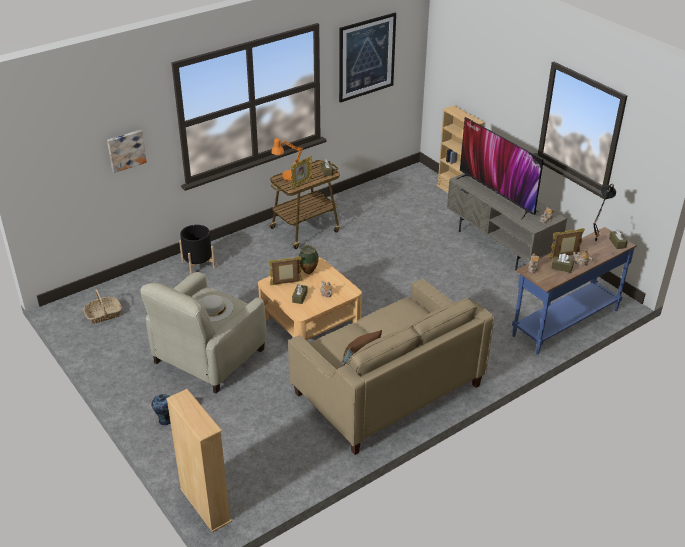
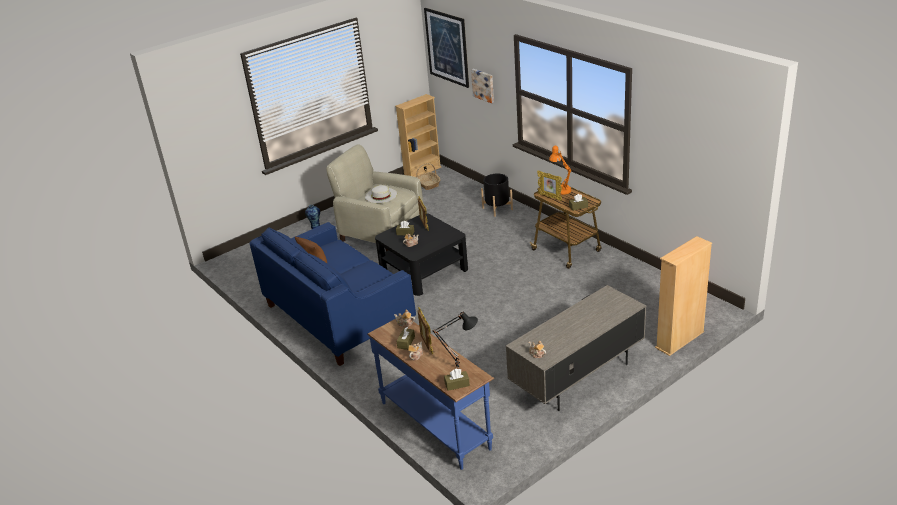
camera: 90 degrees right, 5 degrees down
beige bookcase [166,389,232,533] -> beige bookcase moved to [395,94,441,177]
beige coffee table [258,257,362,341] -> black coffee table [375,213,468,296]
beige sofa [288,278,494,455] -> blue sofa [250,222,416,366]
vase [299,245,319,274] -> none
picture [339,12,396,103] -> picture moved to [424,8,469,88]
television [455,117,543,220] -> none

